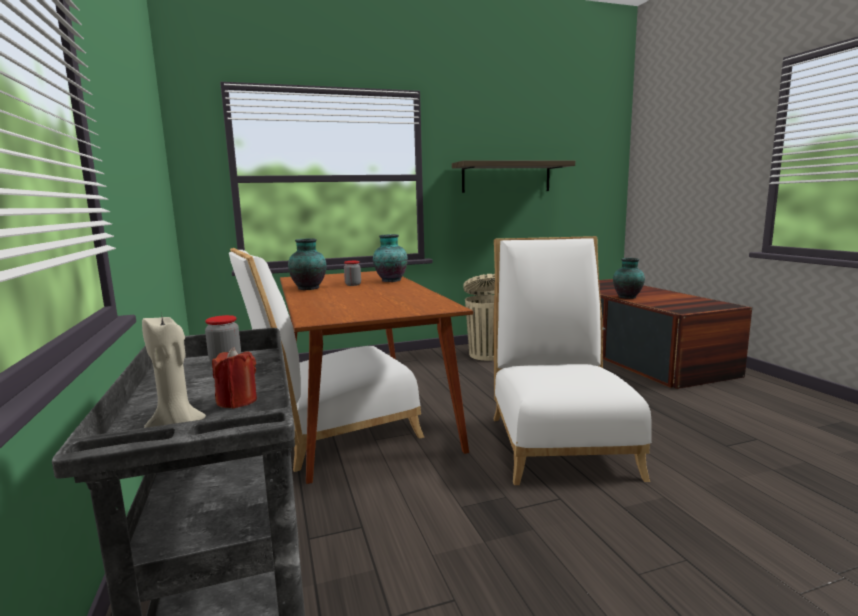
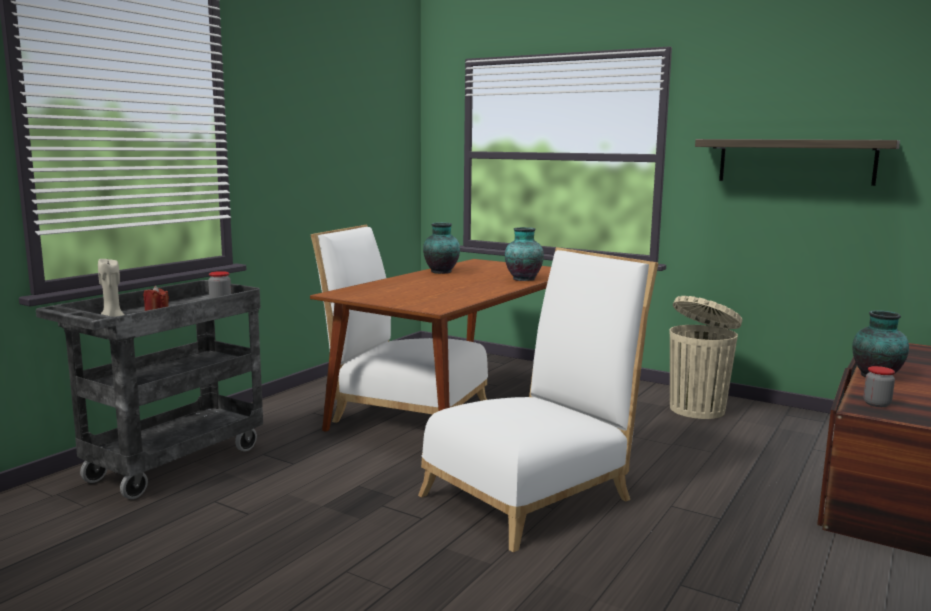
camera: 50 degrees right, 0 degrees up
jar [344,261,361,286] -> jar moved to [864,366,895,407]

